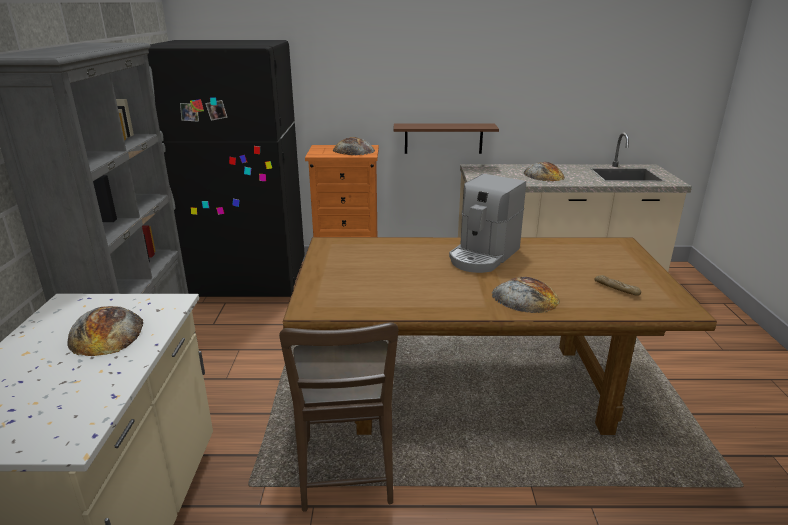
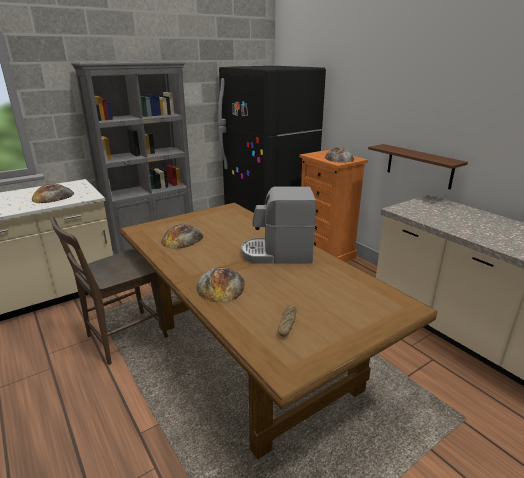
camera: 55 degrees right, 0 degrees up
bread [524,162,565,181] -> bread moved to [161,224,203,249]

